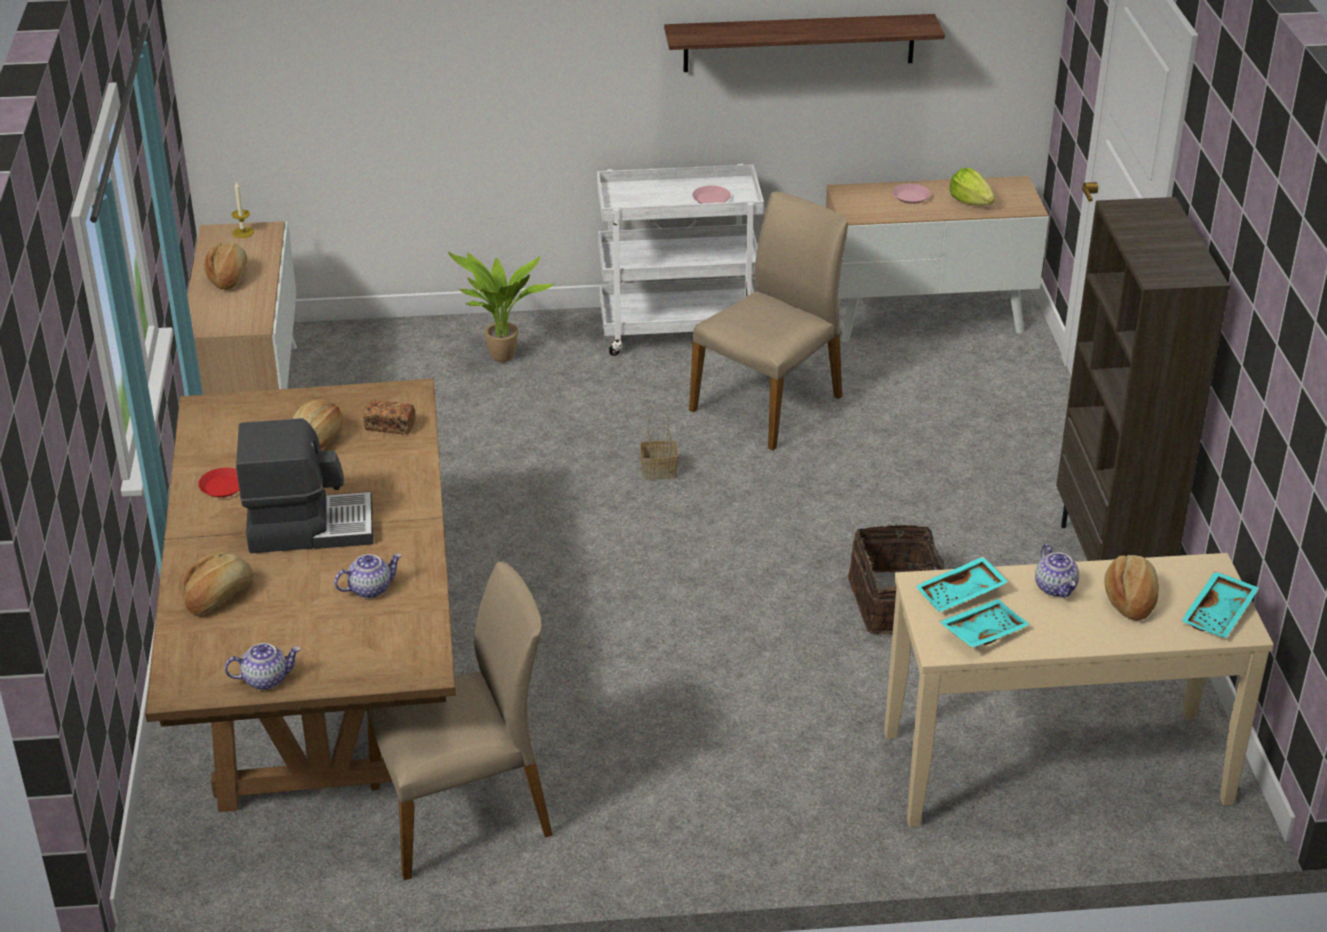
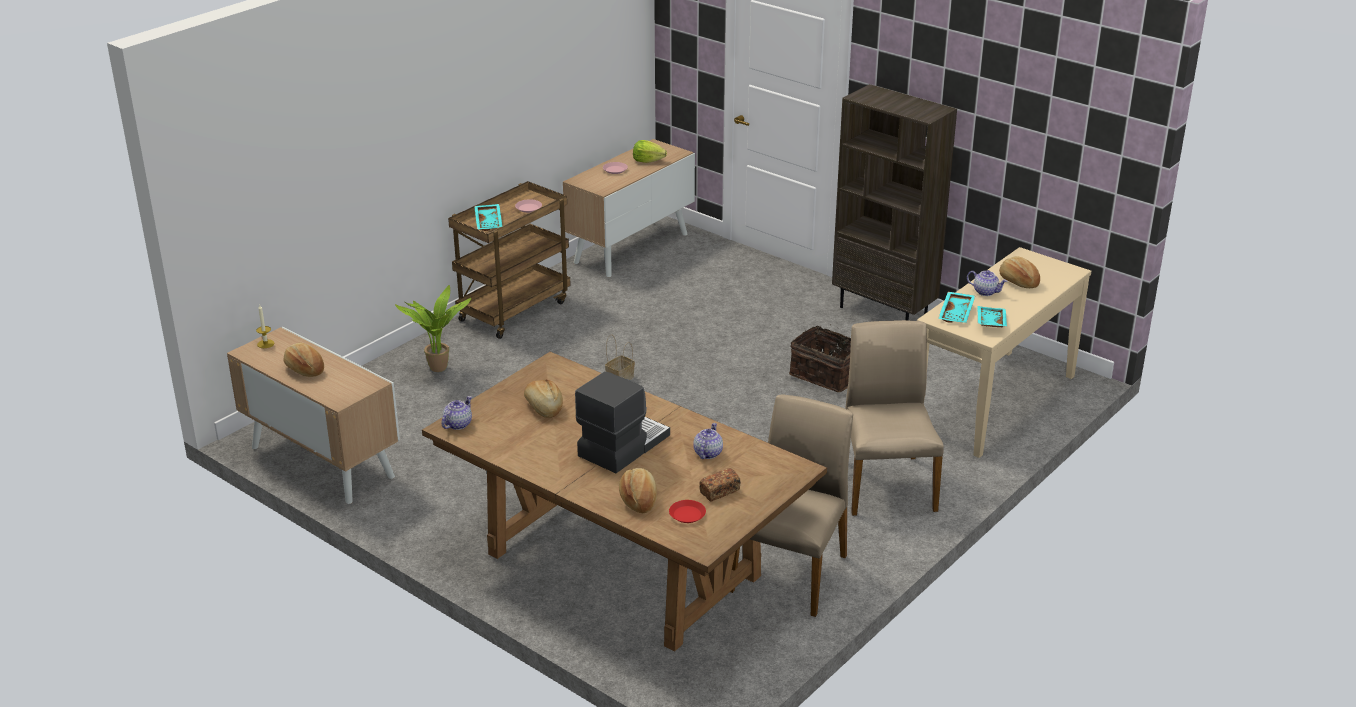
camera: 45 degrees left, 5 degrees down
red plate [198,468,239,497] -> red plate moved to [669,500,706,523]
teapot [225,643,300,690] -> teapot moved to [442,396,472,430]
bread [363,400,416,434] -> bread moved to [699,468,741,502]
white cart [597,164,764,356] -> brown cart [448,181,571,339]
shelf [664,14,945,72] -> none
beige chair [689,192,848,450] -> beige chair moved to [845,320,944,516]
turquoise tray [1181,571,1259,638] -> turquoise tray moved to [474,204,502,231]

